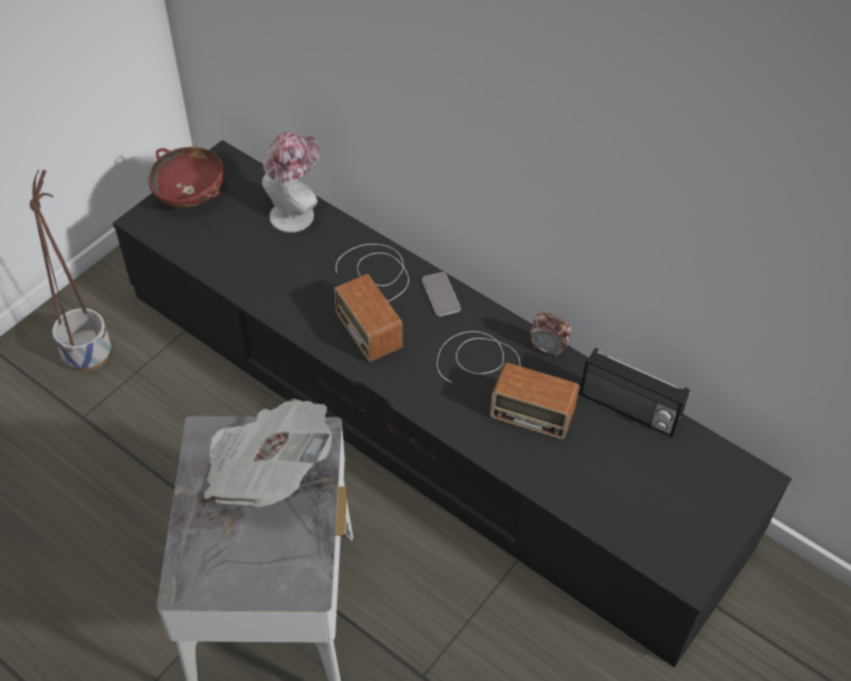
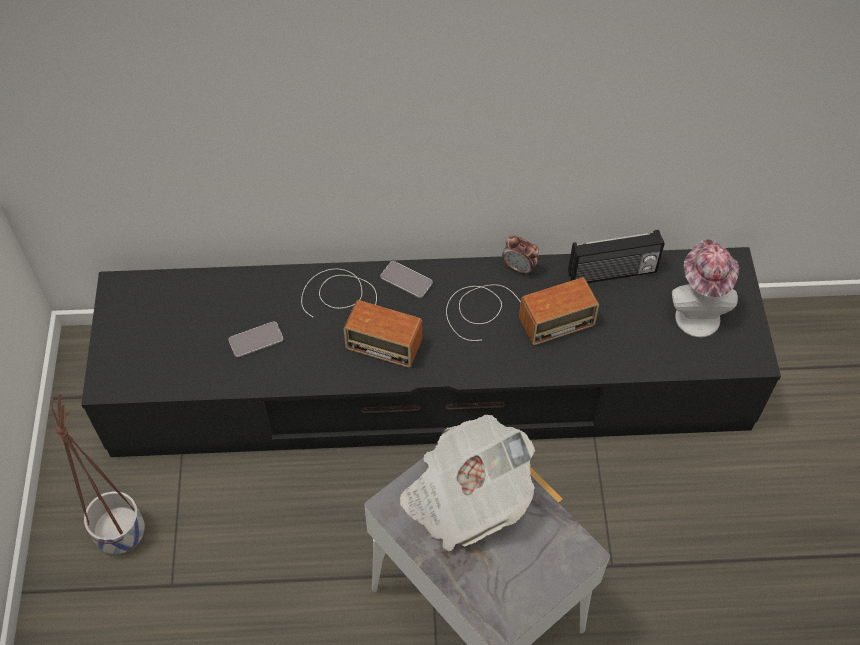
camera: 40 degrees left, 5 degrees up
red bowl [148,147,224,207] -> none
hat [262,132,319,233] -> hat moved to [672,239,739,337]
alarm clock [529,312,571,357] -> alarm clock turned 45 degrees clockwise [502,235,539,276]
none -> phone [229,322,283,357]

